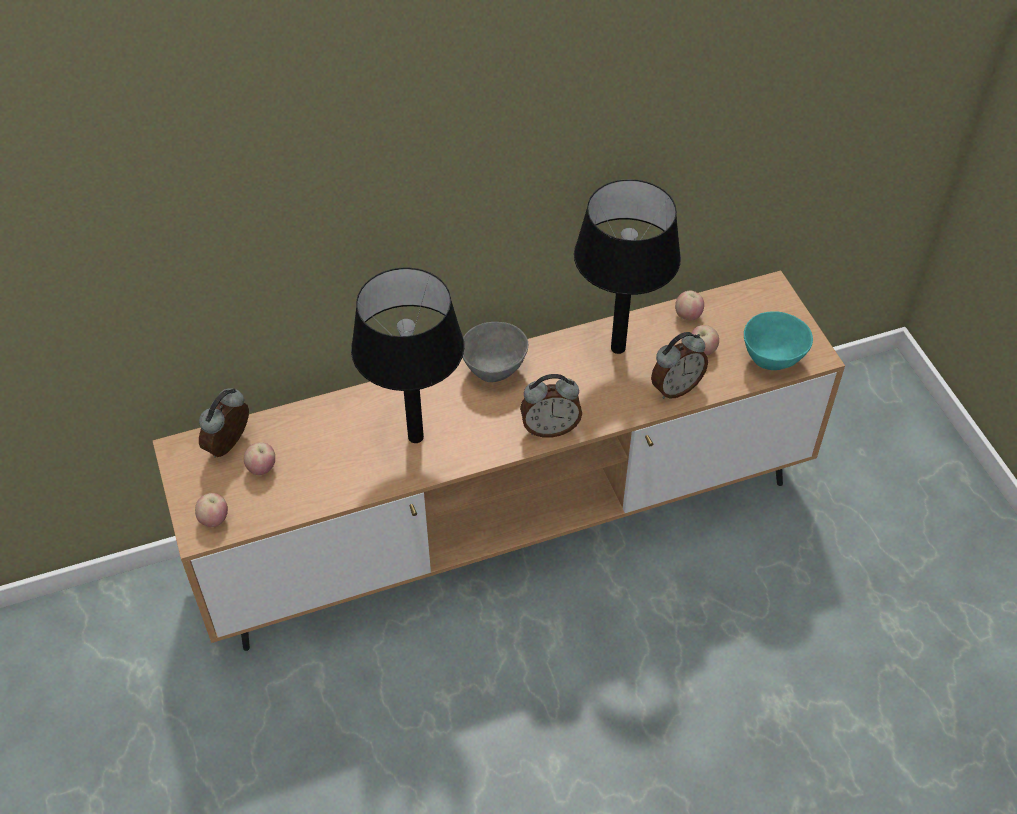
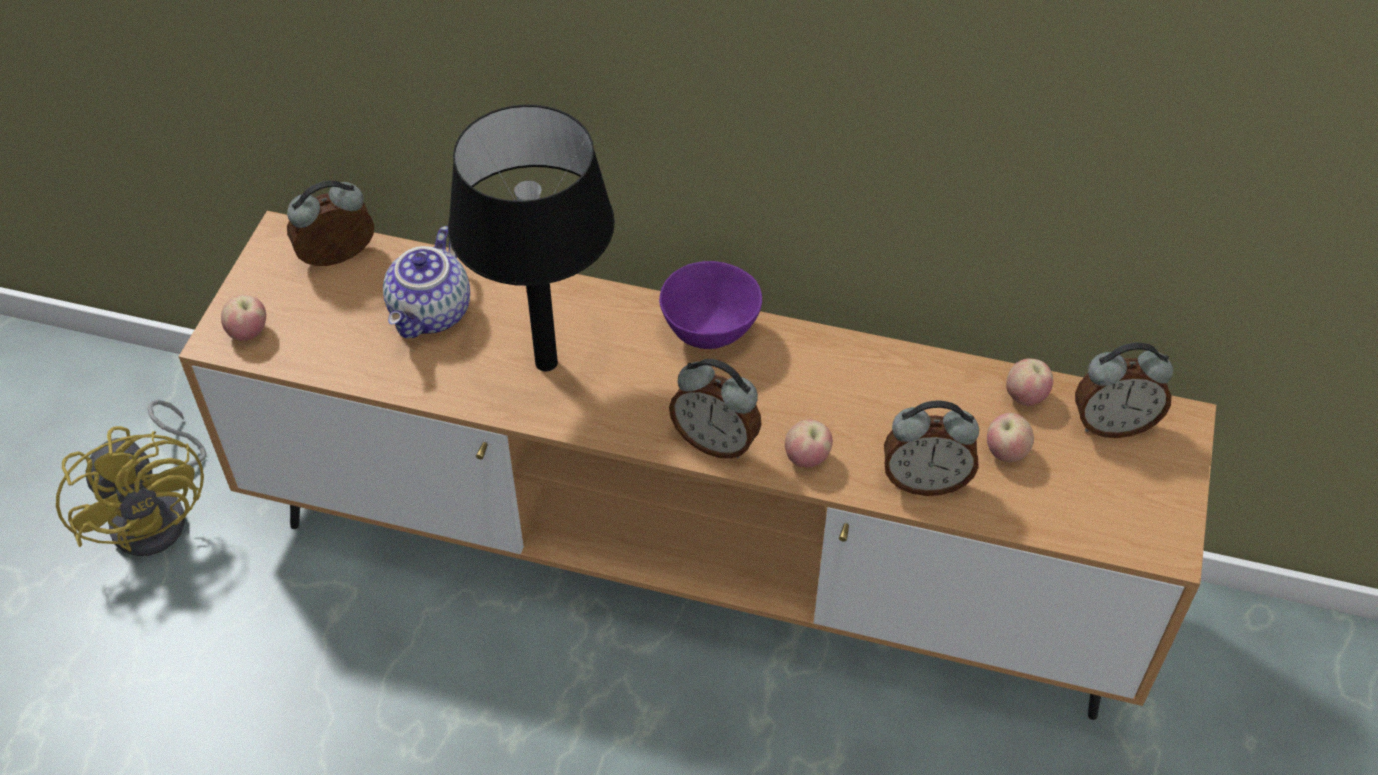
camera: 35 degrees right, 0 degrees up
apple [244,442,275,475] -> apple moved to [785,419,833,468]
grey bowl [462,322,528,382] -> purple bowl [659,261,762,349]
black table lamp [574,179,681,354] -> none
turquoise bowl [744,311,813,370] -> none
none -> yellow fan [56,400,207,556]
none -> teapot [383,226,470,338]
none -> alarm clock [1075,343,1173,438]

